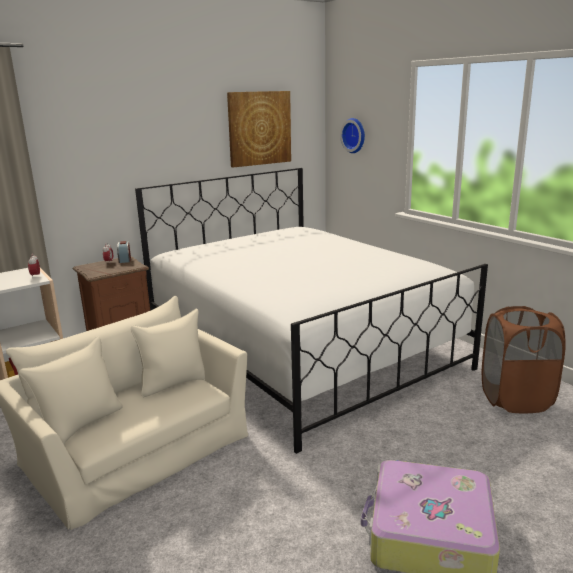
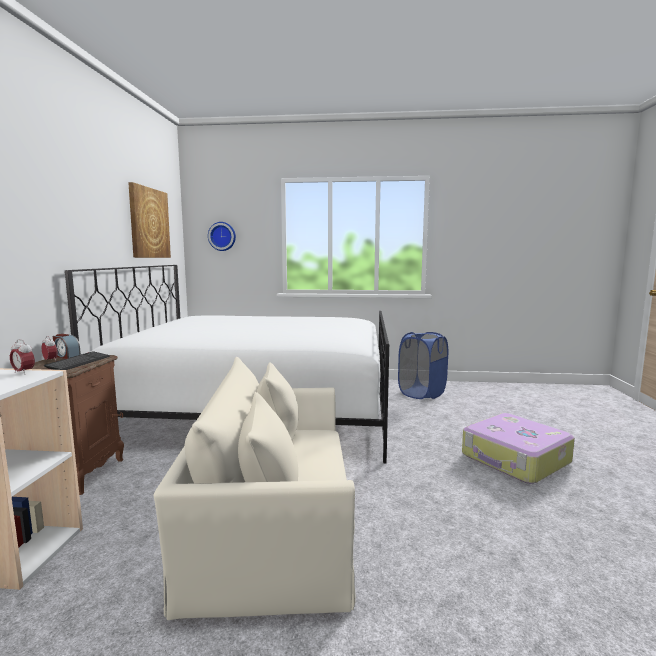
camera: 50 degrees left, 10 degrees down
brown laundry basket [482,306,566,413] -> blue laundry basket [398,332,448,399]
none -> keyboard [44,351,110,370]

